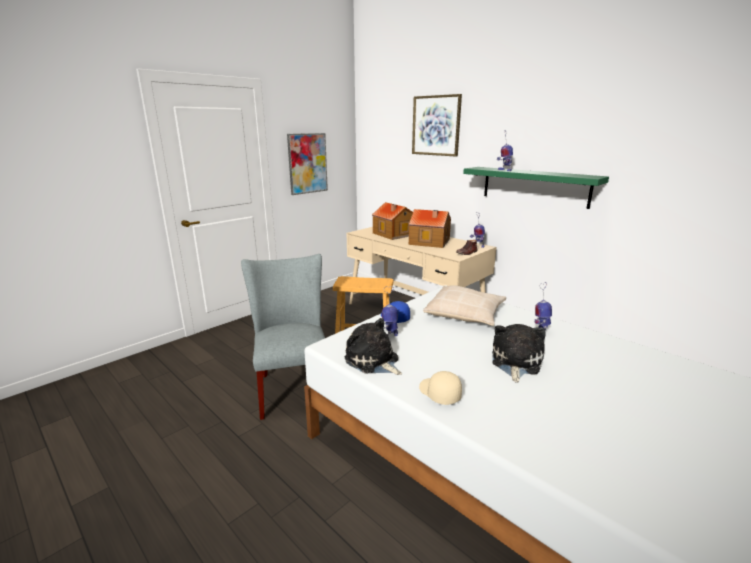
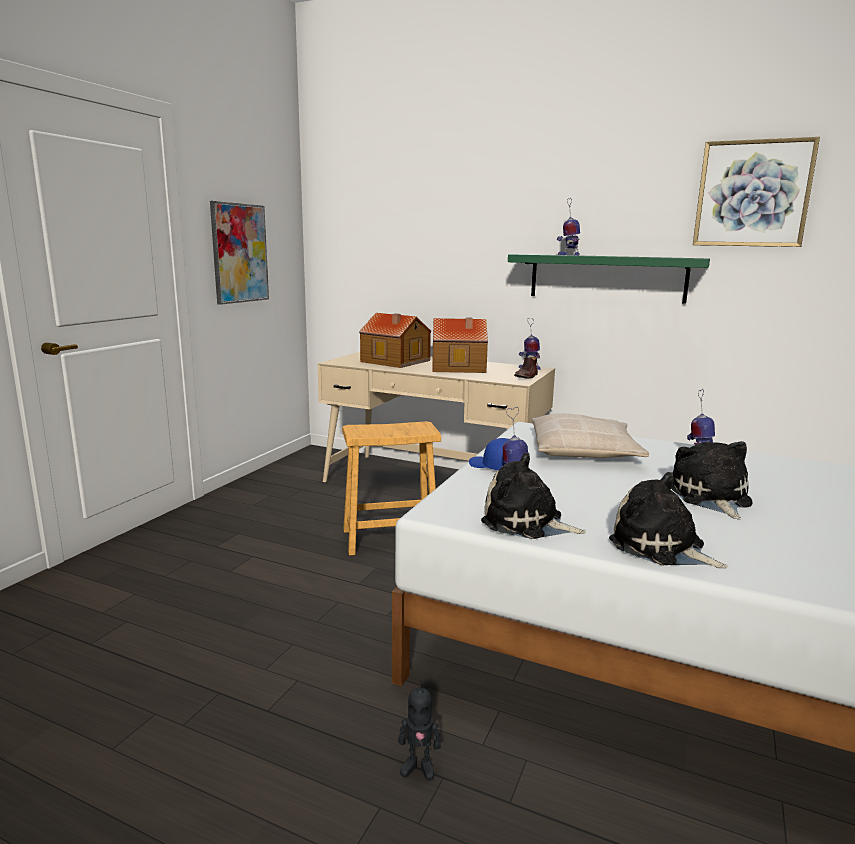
camera: 20 degrees left, 5 degrees down
grey chair [241,254,325,420] -> none
picture [412,94,462,156] -> picture moved to [693,137,820,247]
beige cap [419,371,462,405] -> plush toy [609,472,728,568]
none -> toy robot [398,679,441,781]

